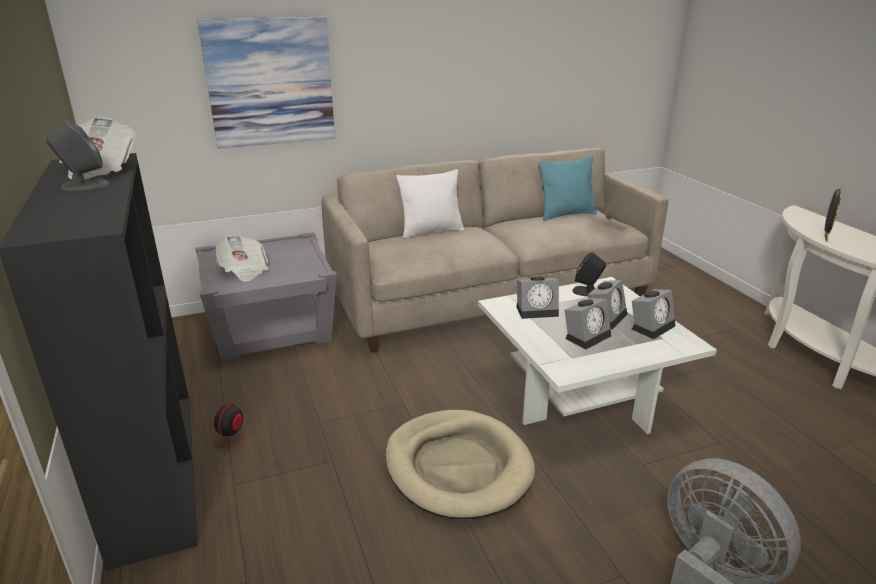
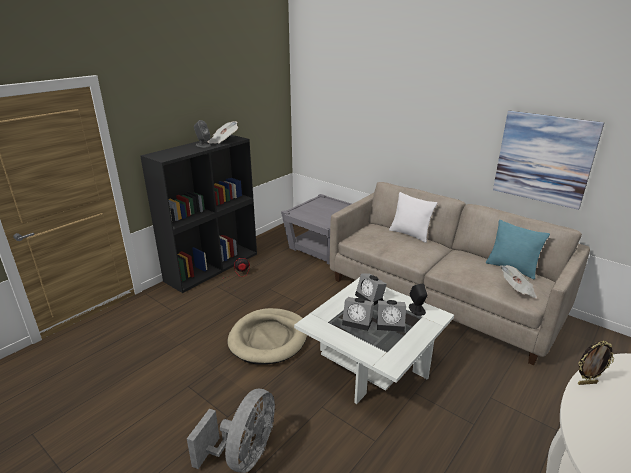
camera: 60 degrees right, 0 degrees up
picture [197,16,335,149] -> picture moved to [493,111,604,210]
newspaper [216,235,269,282] -> none
alarm clock [632,289,675,339] -> none

